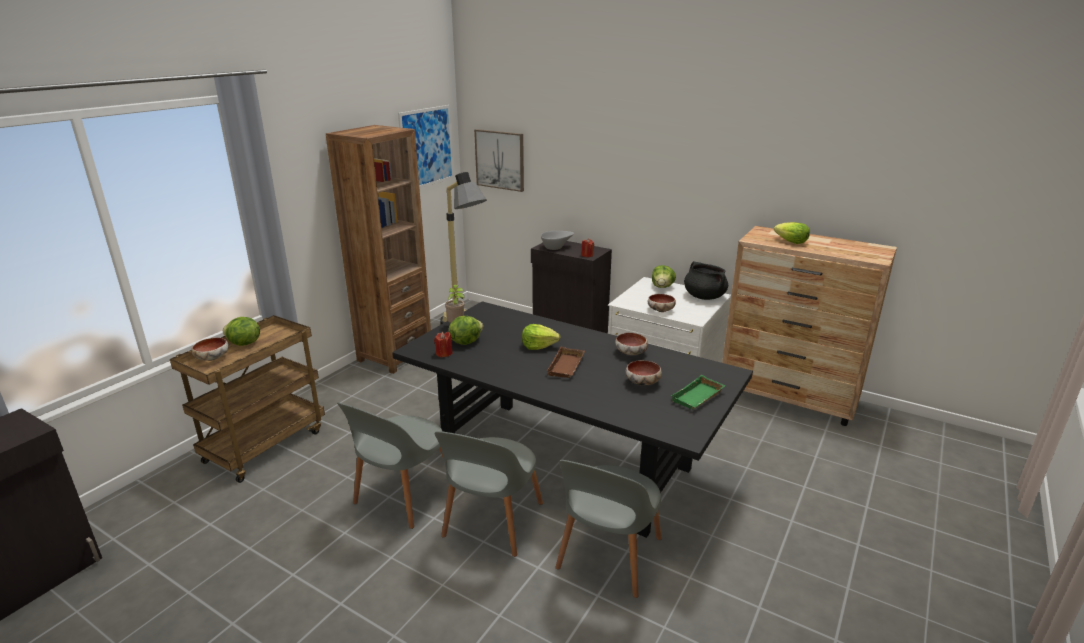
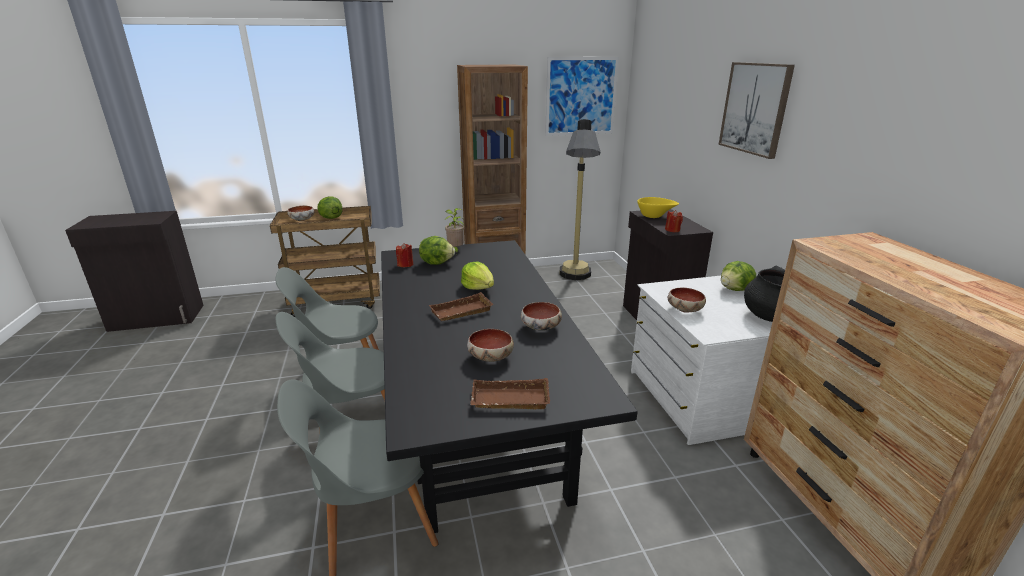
camera: 45 degrees right, 0 degrees up
picture [474,129,524,192] -> picture moved to [718,62,795,159]
grey bowl [541,231,574,250] -> yellow bowl [637,197,679,218]
green tray [670,375,726,409] -> brown tray [470,378,550,409]
lettuce [774,222,810,244] -> none

